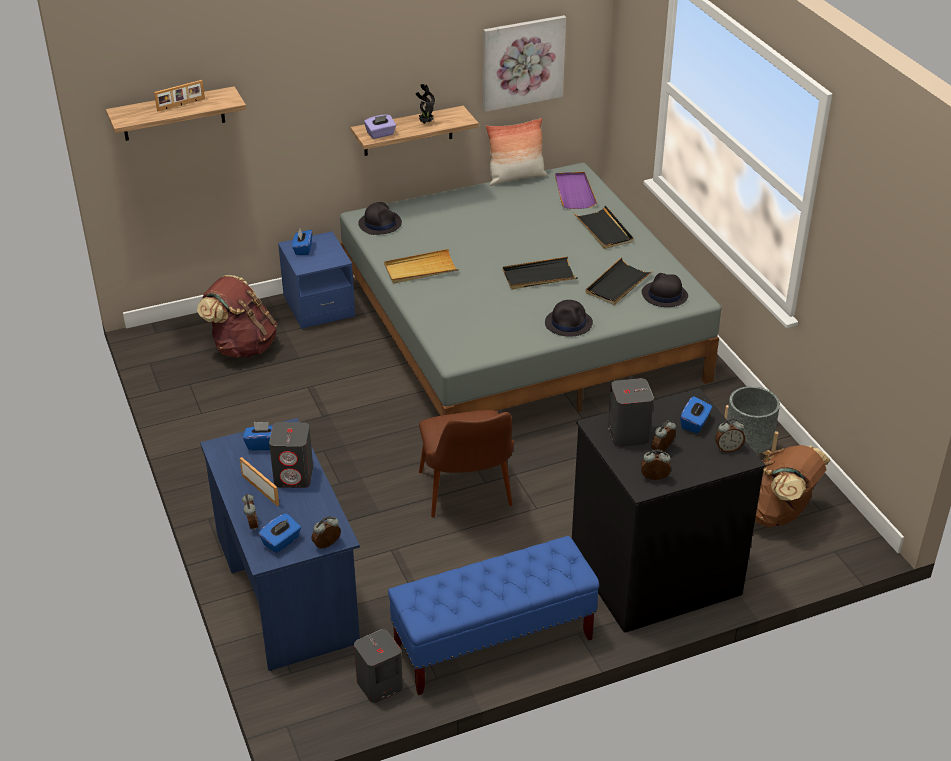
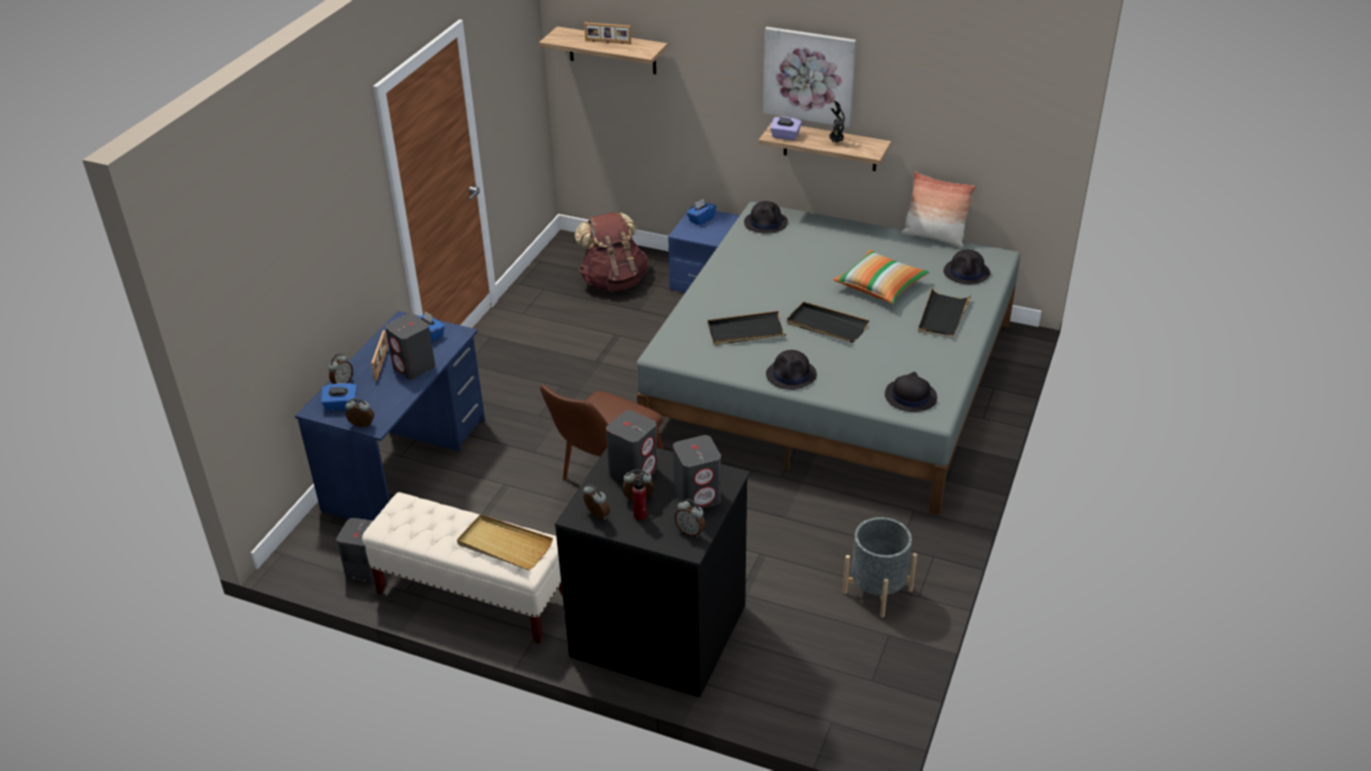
camera: 45 degrees right, 0 degrees up
beige tray [384,249,459,284] -> beige tray moved to [457,514,553,570]
blue bench [388,536,599,695] -> beige bench [362,492,563,644]
picture [483,15,566,112] -> picture moved to [763,27,856,128]
purple tray [555,172,597,209] -> black hat [943,250,990,284]
black tray [585,257,654,305] -> black tray moved to [708,311,786,345]
blue tissue box [680,396,712,433] -> grey speaker [673,435,721,509]
brown backpack [755,445,830,527] -> none
none -> red bottle [632,474,647,520]
none -> pillow [833,250,930,304]

